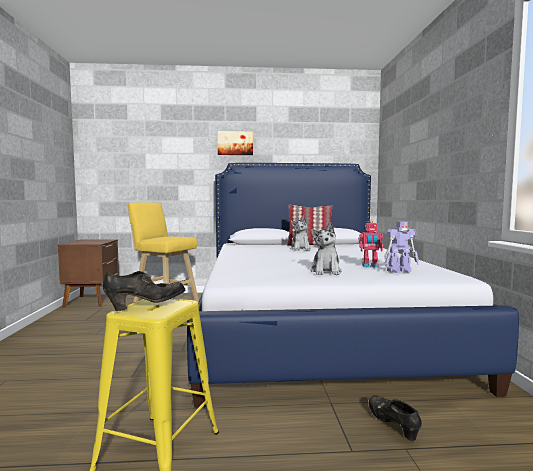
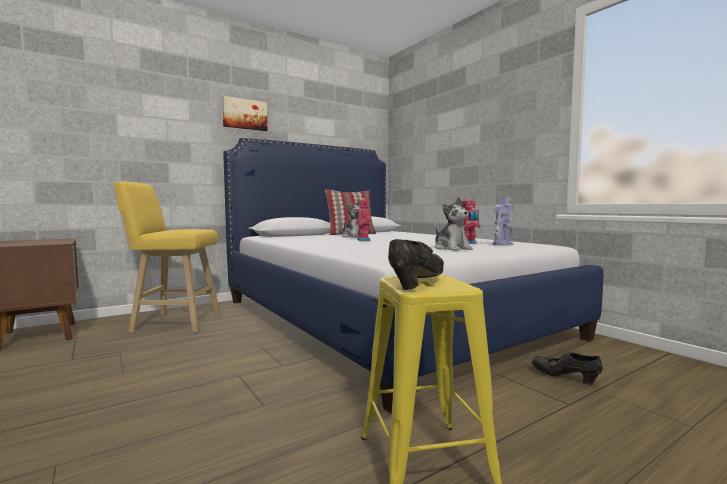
camera: 30 degrees left, 0 degrees up
none -> toy robot [354,198,371,241]

